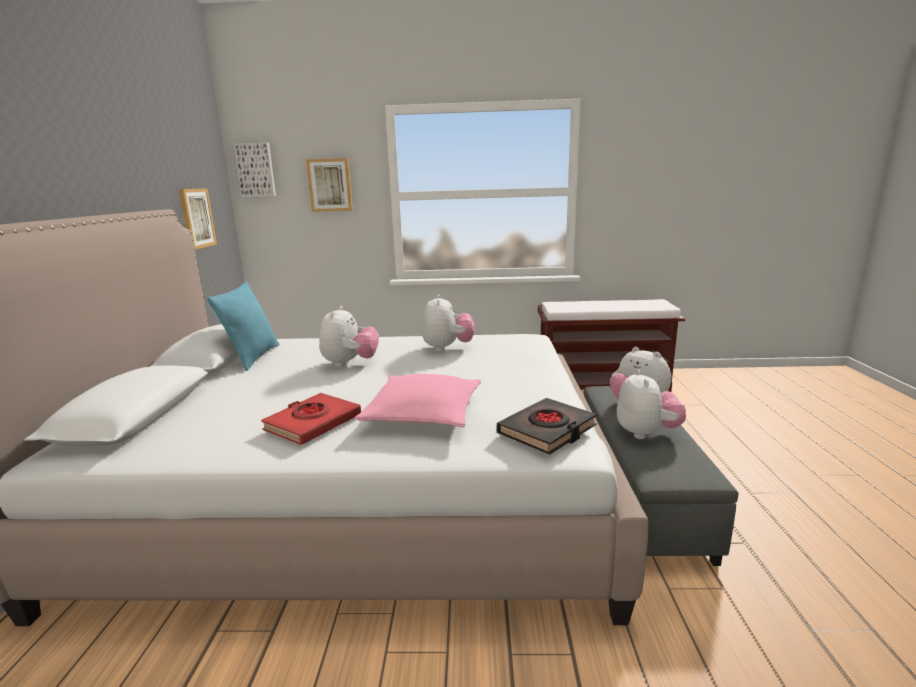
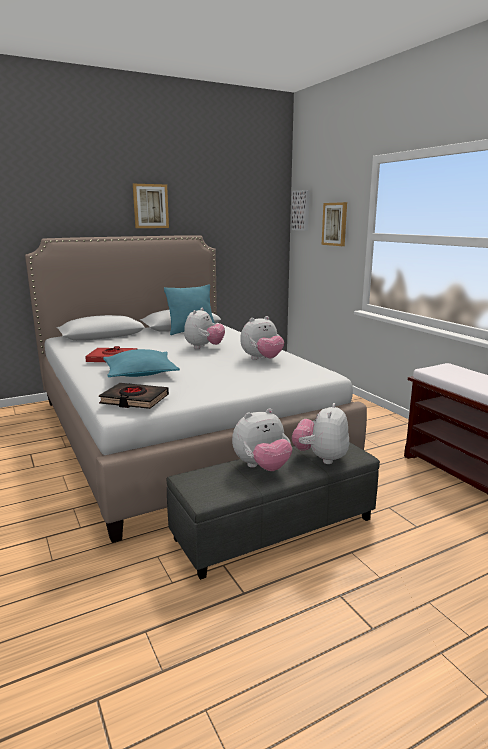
camera: 60 degrees right, 0 degrees up
picture [179,188,217,250] -> picture moved to [133,184,169,228]
plush toy [319,306,379,367] -> plush toy turned 45 degrees counterclockwise [184,308,225,349]
pink pillow [355,374,481,427] -> turquoise pillow [103,349,180,377]

